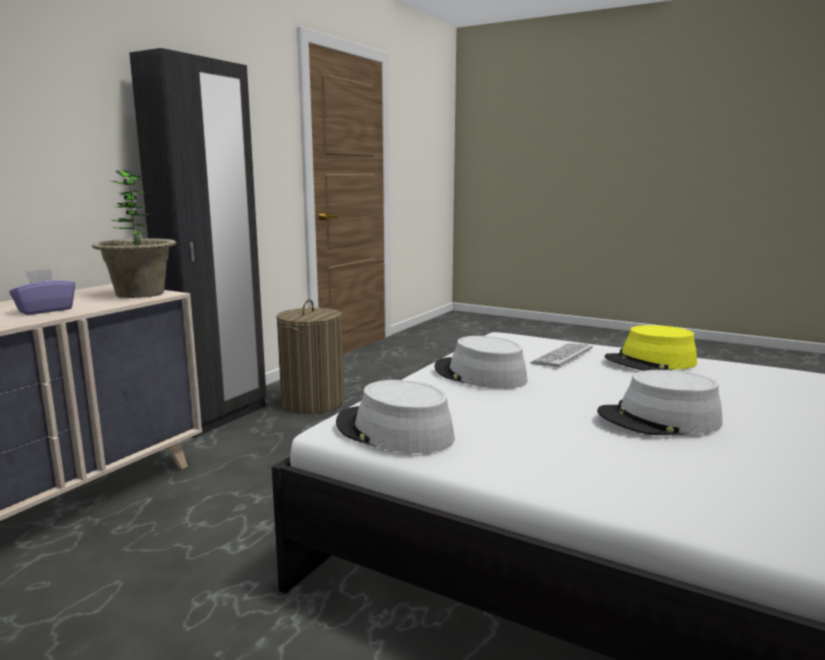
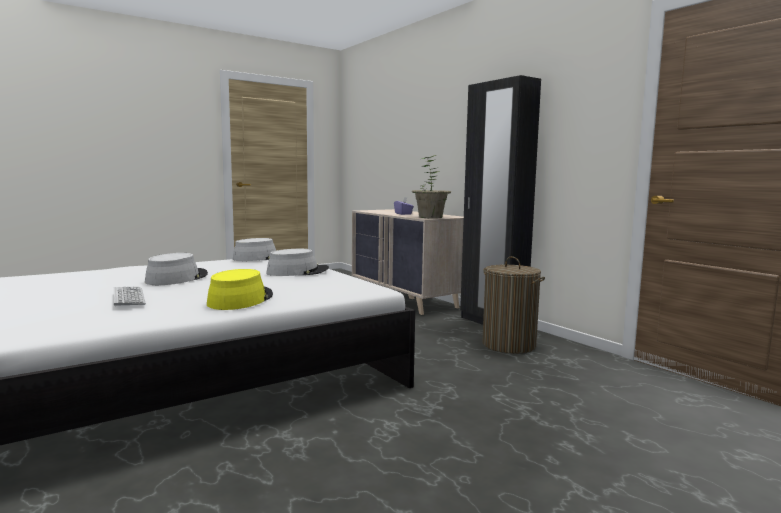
camera: 115 degrees right, 5 degrees down
keyboard [530,343,593,368] -> keyboard moved to [114,287,146,306]

